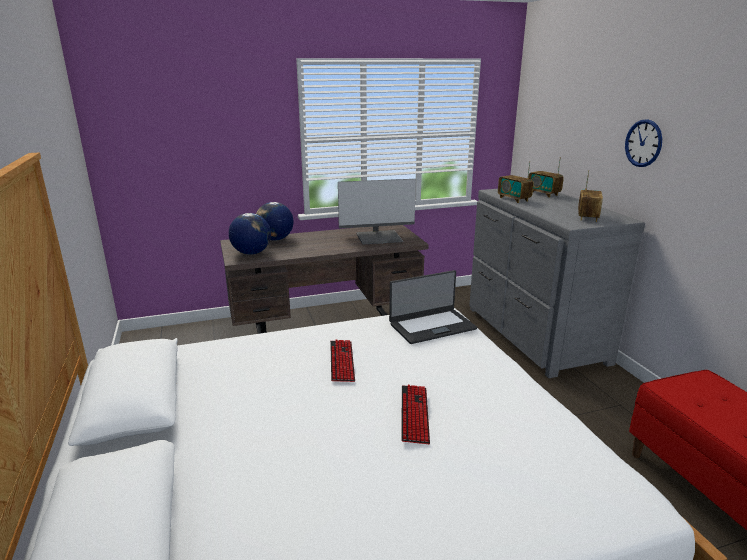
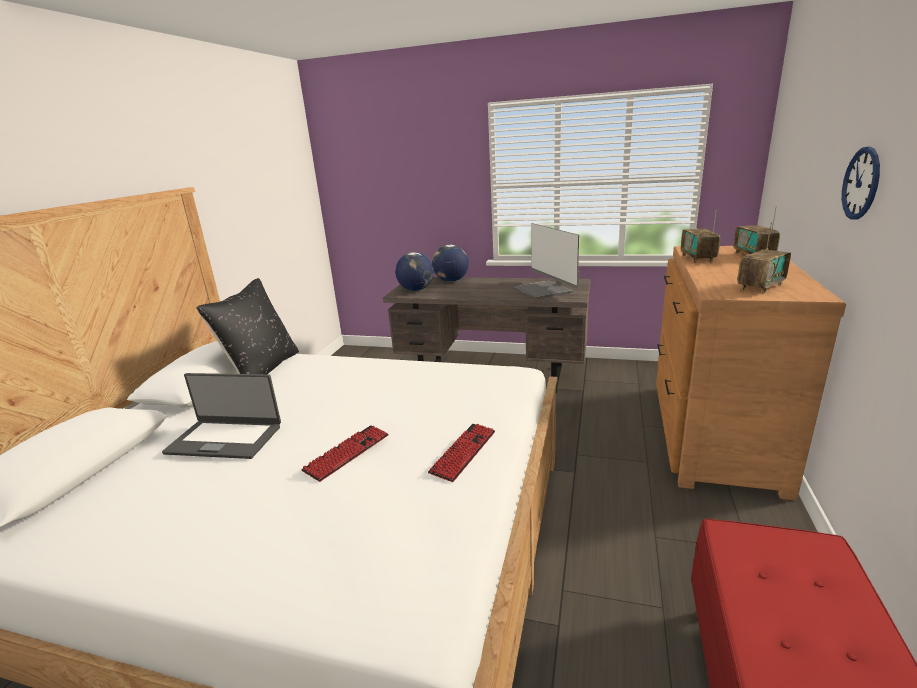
camera: 35 degrees right, 0 degrees up
keyboard [330,340,355,382] -> keyboard moved to [428,424,495,482]
monitor [338,179,416,245] -> monitor turned 45 degrees clockwise [515,223,579,298]
laptop [389,270,477,344] -> laptop moved to [162,373,281,459]
grey dresser [469,189,645,378] -> brown dresser [656,246,846,501]
none -> black pillow [196,278,299,374]

